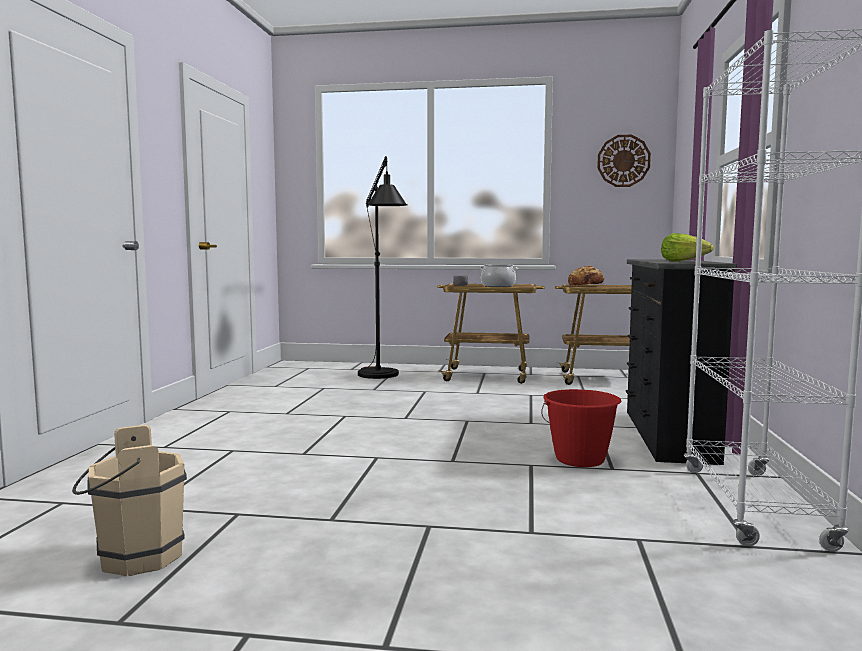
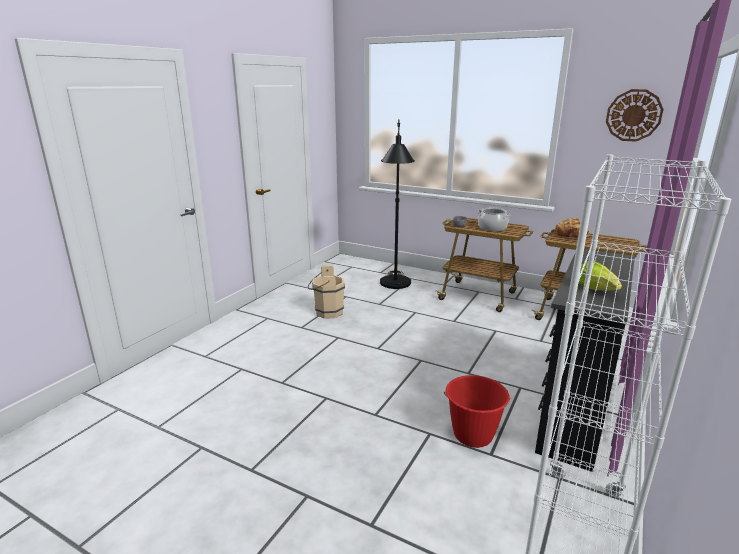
camera: 20 degrees right, 15 degrees up
beige bucket [72,425,187,576] -> beige bucket moved to [308,265,345,319]

